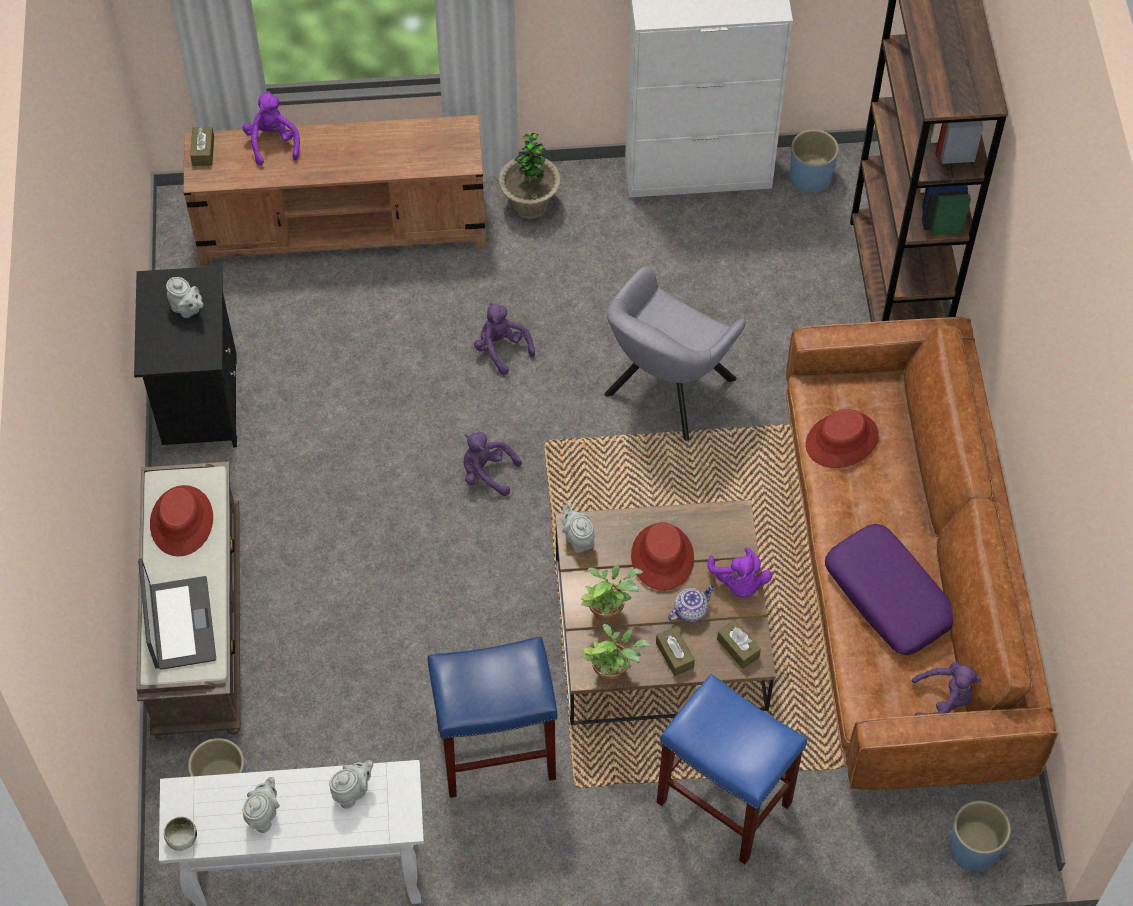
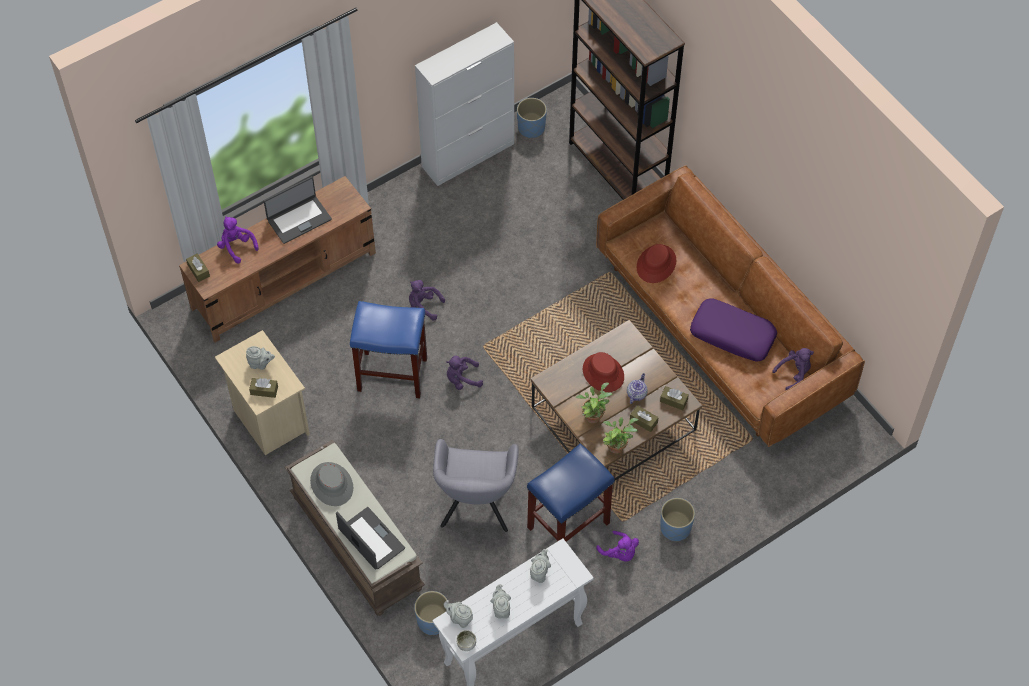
camera: 30 degrees left, 0 degrees up
black nightstand [134,266,237,448] -> beige nightstand [215,330,310,455]
red hat [150,485,213,556] -> grey hat [310,462,353,506]
potted plant [498,133,561,219] -> none
grey teapot [562,503,595,553] -> grey teapot moved to [444,600,473,628]
grey armchair [604,267,746,441] -> grey armchair moved to [433,439,519,532]
blue stool [657,674,807,864] -> blue stool moved to [350,301,427,398]
purple plush toy [707,547,772,598] -> purple plush toy moved to [596,531,639,562]
blue planter [949,801,1011,871] -> blue planter moved to [660,498,695,542]
none -> brown tissue box [249,378,278,398]
none -> laptop [264,176,332,244]

